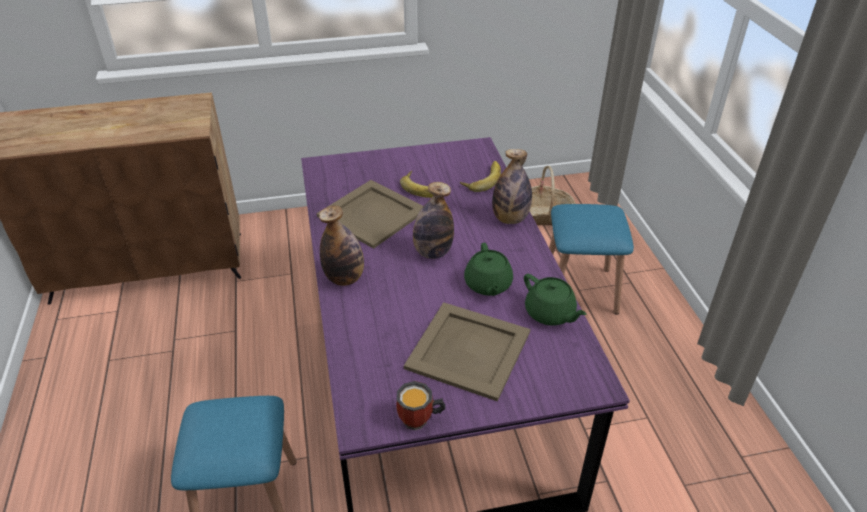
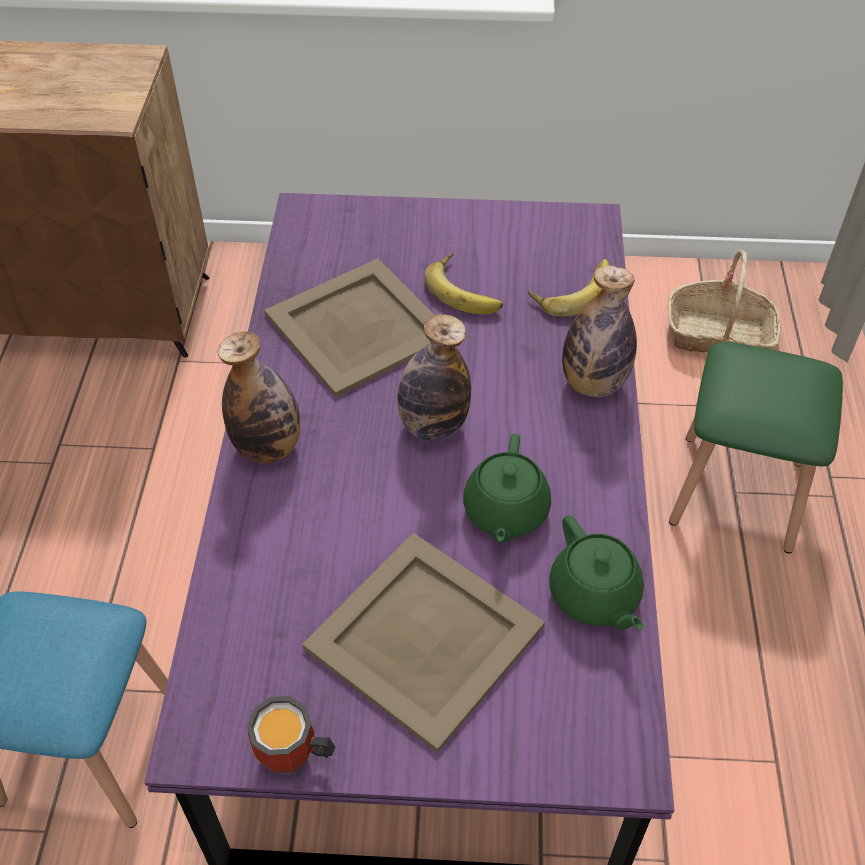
camera: 15 degrees right, 10 degrees up
blue stool [549,204,634,315] -> green stool [669,342,843,553]

